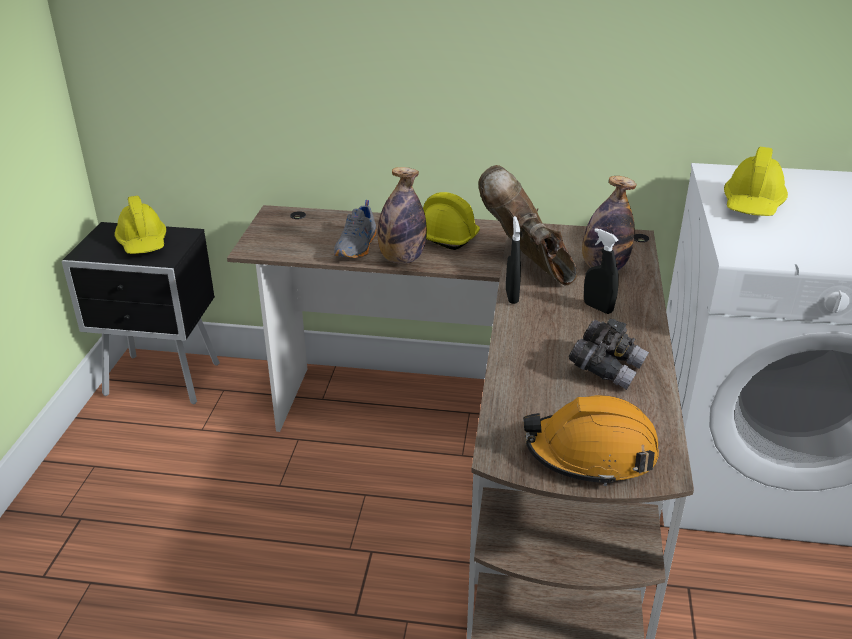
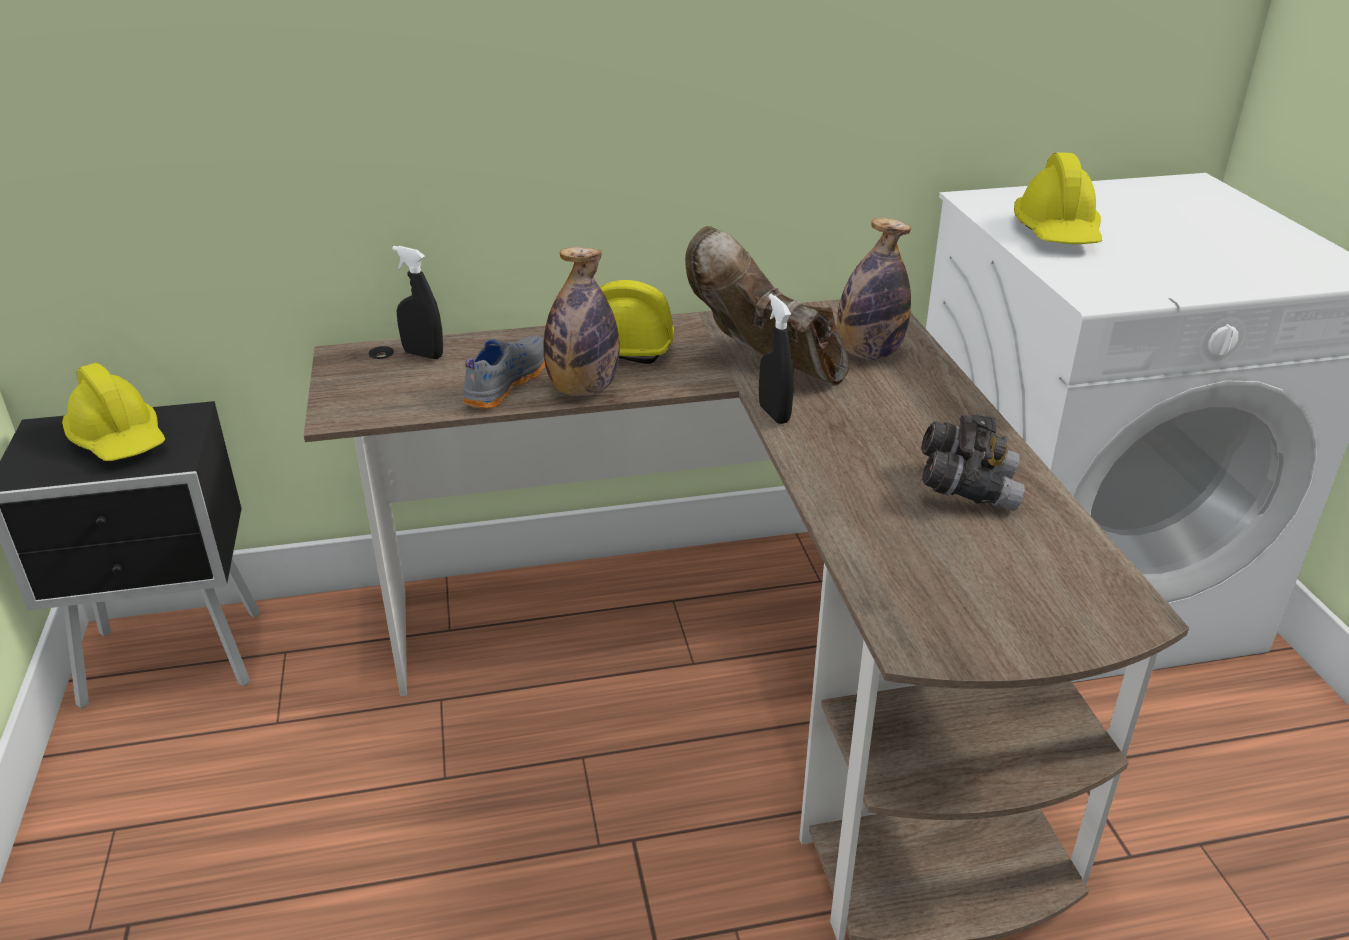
camera: 20 degrees left, 0 degrees up
grey shoe [334,200,377,258] -> grey shoe turned 150 degrees counterclockwise [463,335,545,409]
orange hard hat [523,395,659,486] -> none
black spray bottle [584,228,619,314] -> black spray bottle moved to [392,246,443,359]

